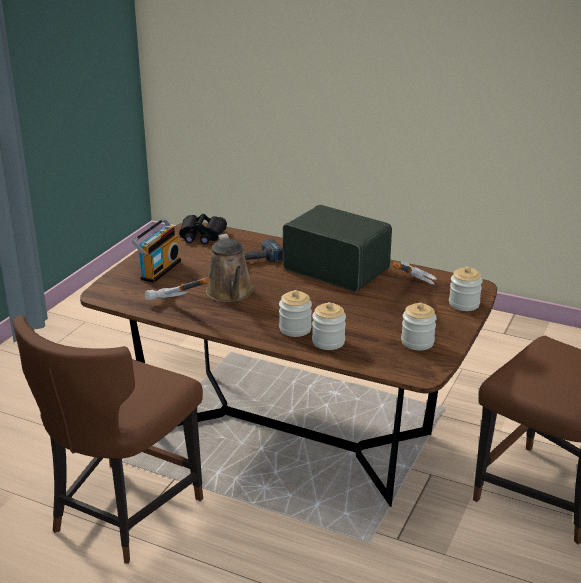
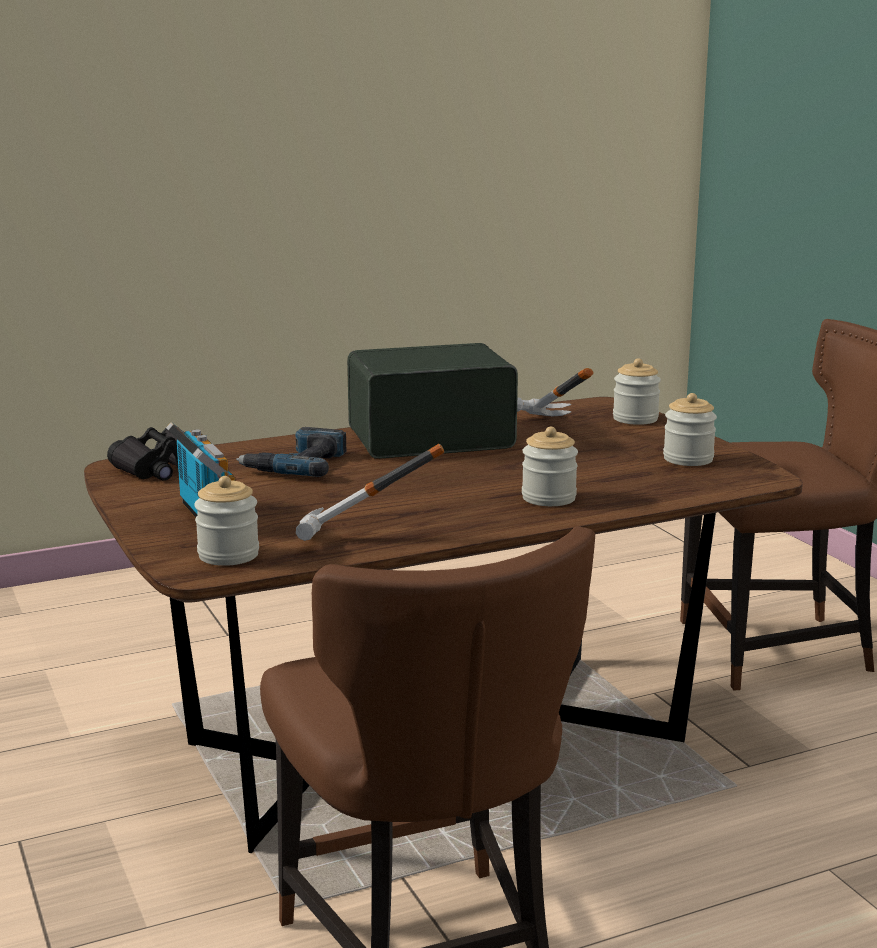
camera: 50 degrees left, 10 degrees down
brown watering can [206,234,253,302] -> none
jar [312,302,346,350] -> jar moved to [194,476,259,566]

